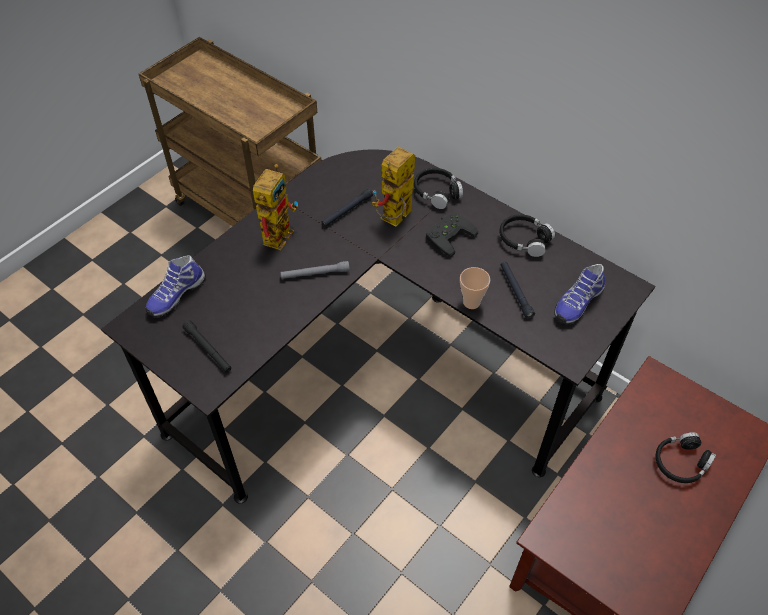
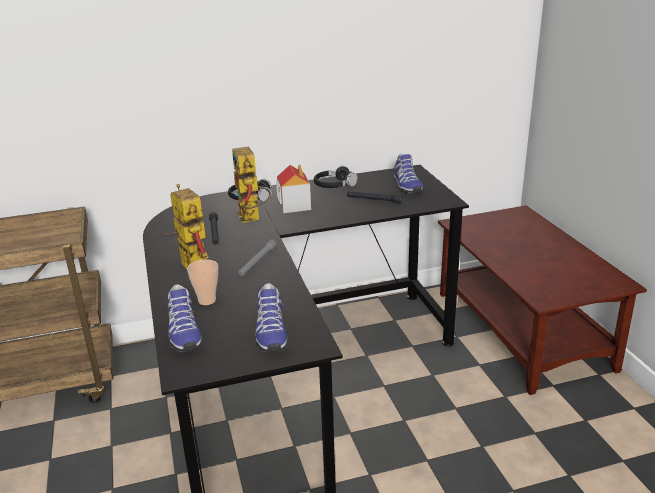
camera: 55 degrees left, 25 degrees down
black flashlight [183,320,231,372] -> shoe [255,283,287,353]
black game controller [426,213,478,257] -> toy house [276,164,311,213]
cup [460,267,490,309] -> cup moved to [187,260,219,305]
black headphones [656,432,716,483] -> none

